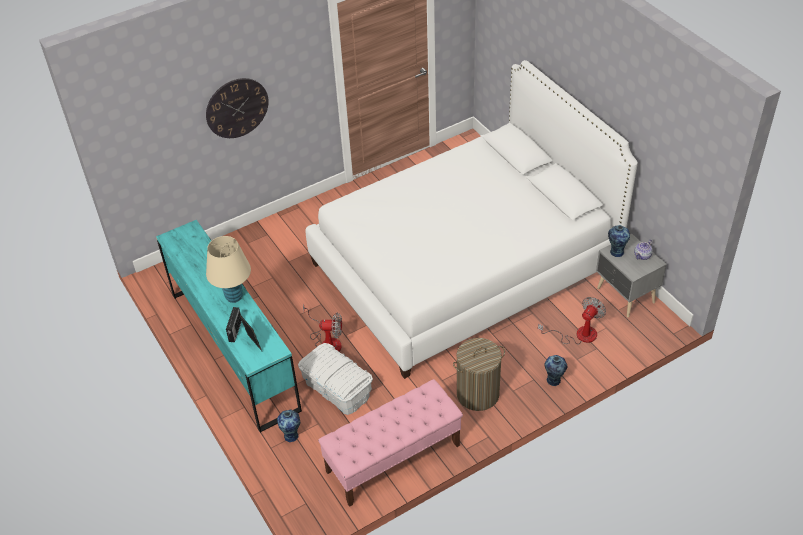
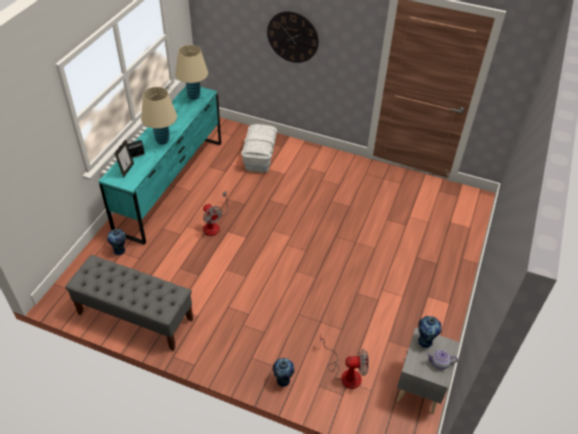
camera: 50 degrees right, 0 degrees up
white storage box [298,343,373,415] -> white storage box moved to [241,124,277,173]
white bed [305,60,638,379] -> none
pink bench [318,379,463,507] -> grey bench [65,255,193,351]
laundry basket [453,338,505,411] -> none
none -> beige table lamp [175,45,208,100]

